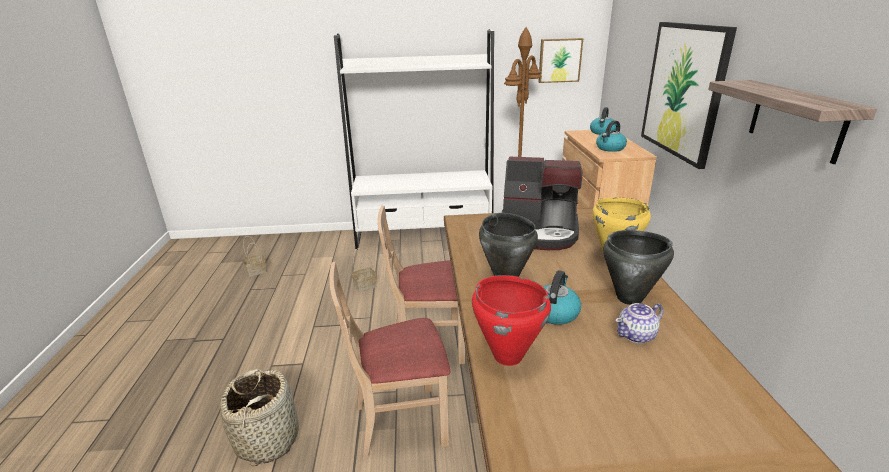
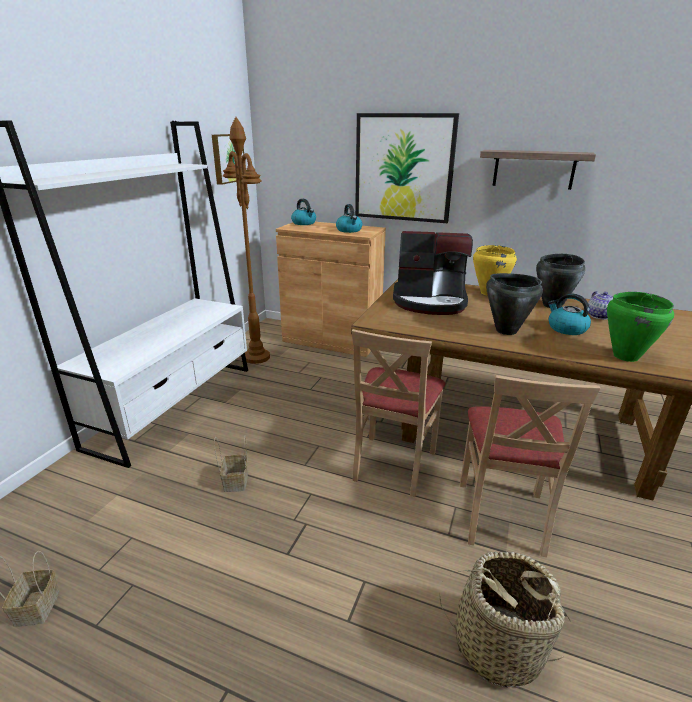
camera: 65 degrees left, 0 degrees up
red cooking pot [472,275,551,366] -> green cooking pot [607,292,674,362]
coffee machine [501,157,582,250] -> coffee machine turned 60 degrees clockwise [393,231,473,315]

